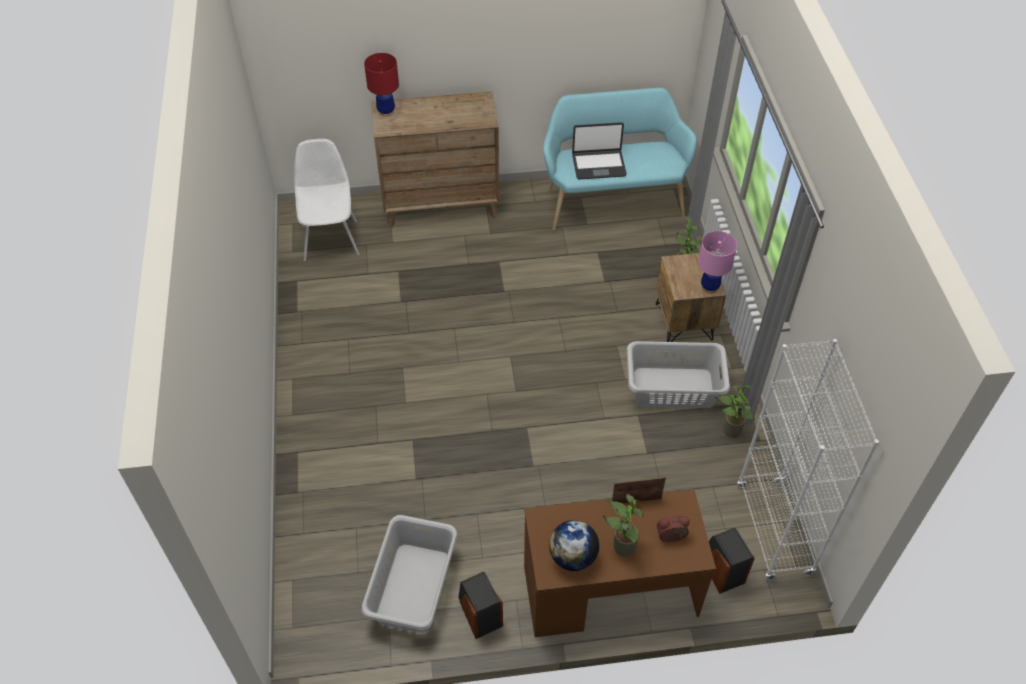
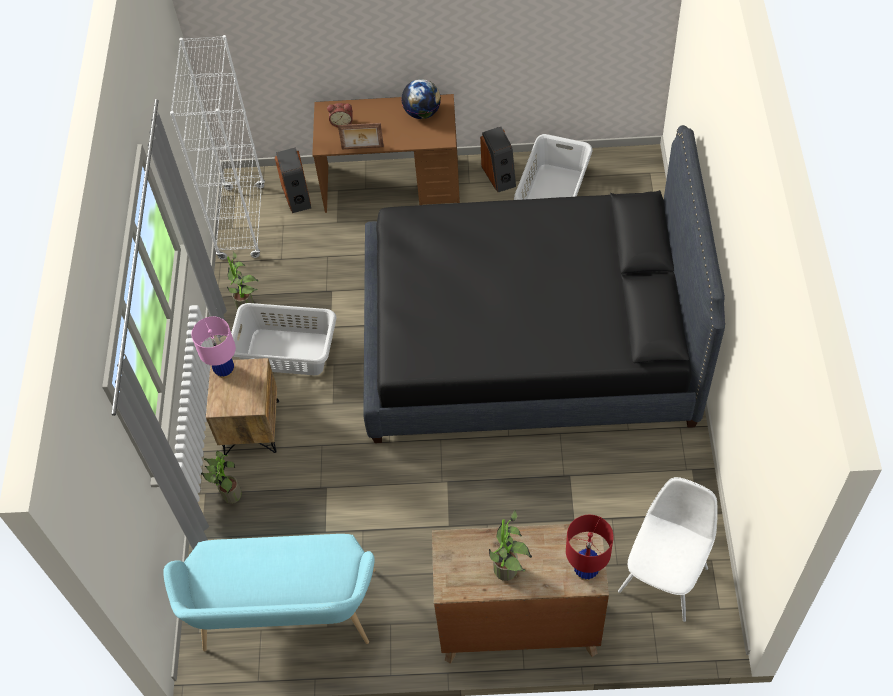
camera: 170 degrees left, 5 degrees up
white chair [294,139,360,261] -> white chair turned 150 degrees counterclockwise [618,477,718,622]
laptop [572,122,627,179] -> none
potted plant [603,493,644,557] -> potted plant moved to [489,509,532,581]
none -> black bed [363,125,725,443]

